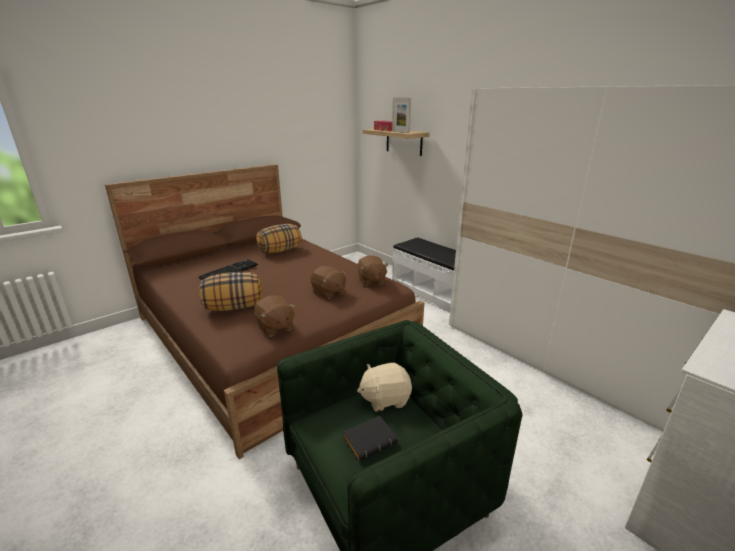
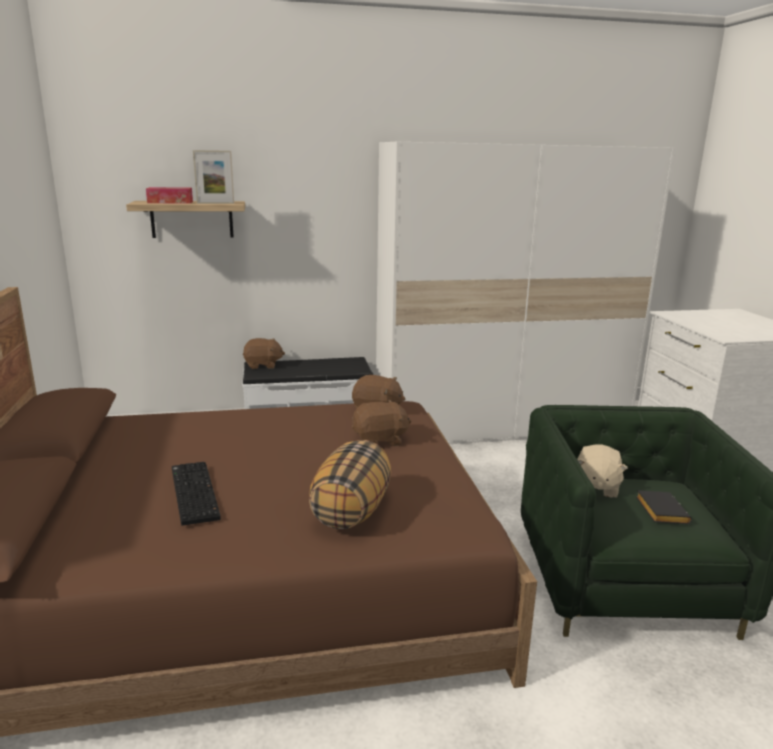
camera: 60 degrees left, 5 degrees down
brown plush toy [254,296,295,337] -> brown plush toy moved to [243,338,285,369]
pillow [256,224,302,253] -> none

